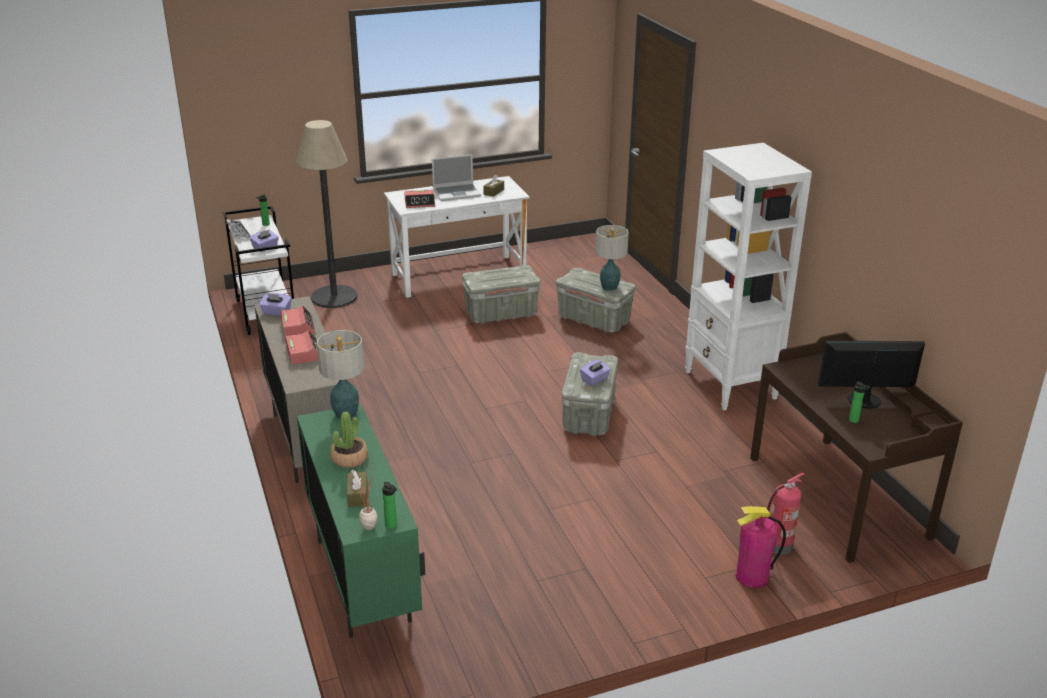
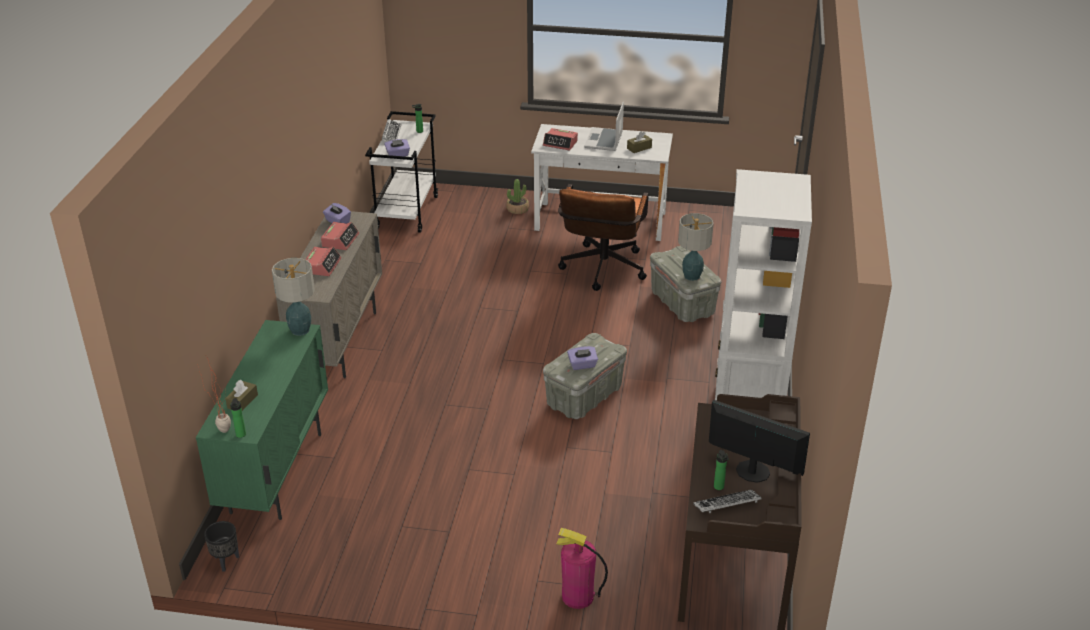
camera: 30 degrees right, 5 degrees up
floor lamp [296,120,358,308] -> none
potted plant [330,412,368,468] -> potted plant moved to [506,179,529,214]
laptop [432,154,481,201] -> laptop turned 90 degrees clockwise [584,102,624,151]
grey storage box [462,265,540,324] -> brown office chair [558,184,649,291]
fire extinguisher [767,473,805,554] -> none
none -> black planter [204,521,239,571]
none -> keyboard [693,490,762,513]

